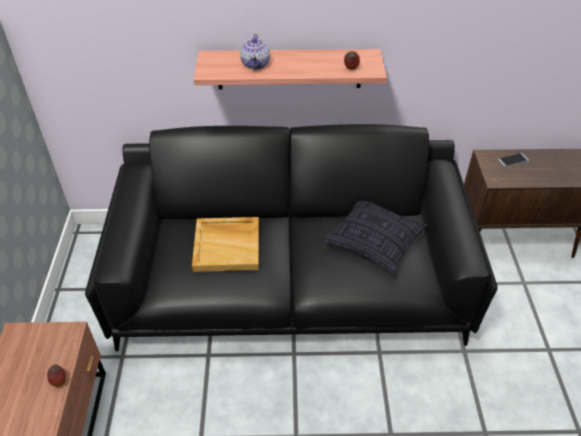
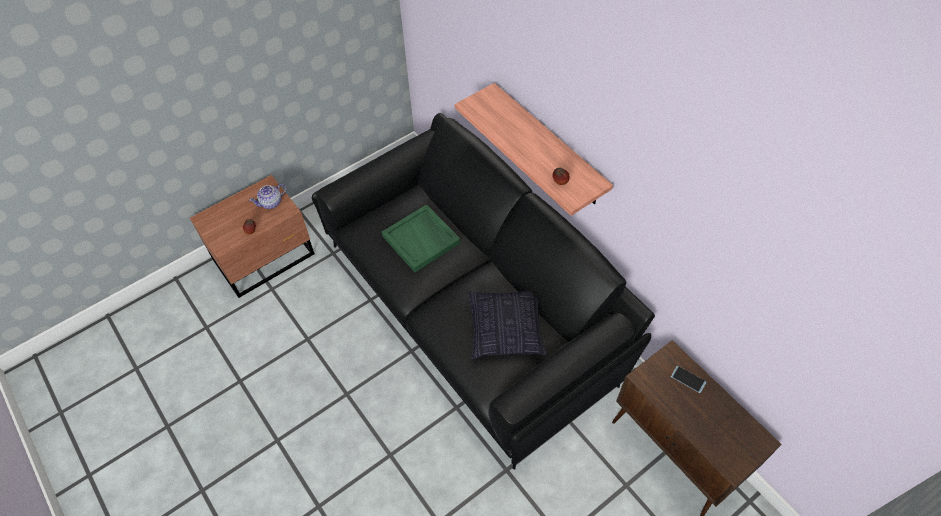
camera: 55 degrees right, 10 degrees up
beige tray [192,217,259,272] -> green tray [382,204,460,272]
teapot [240,34,270,70] -> teapot moved to [249,184,287,209]

